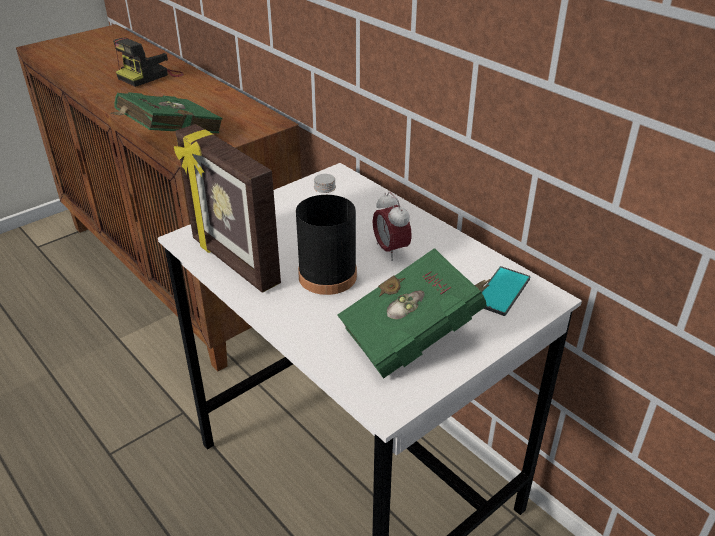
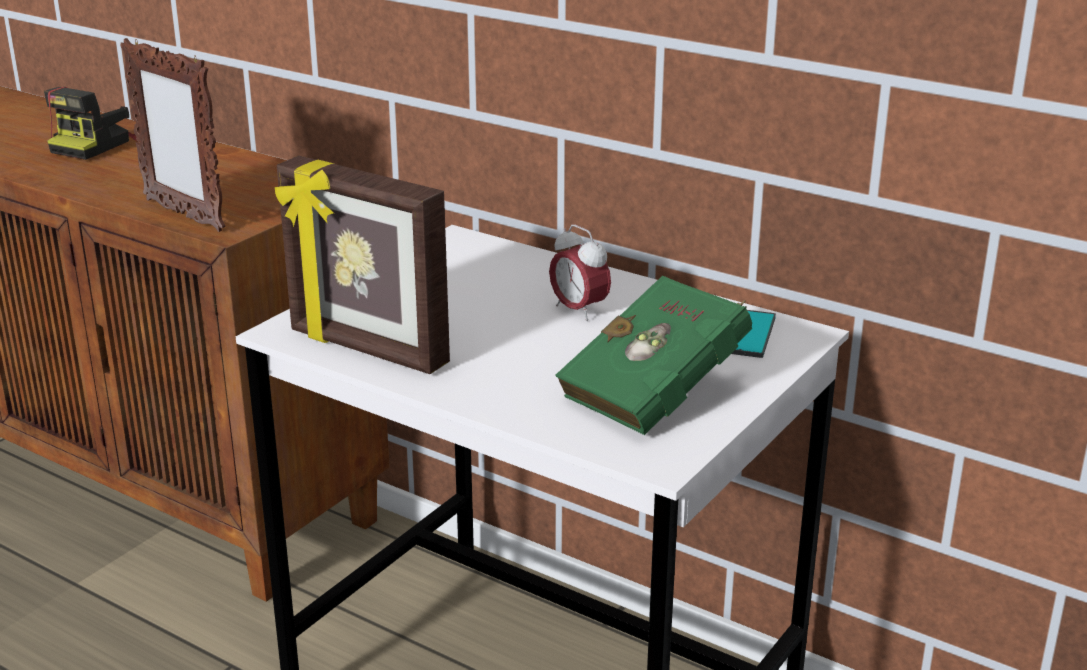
camera: 15 degrees left, 10 degrees down
green book [110,92,223,133] -> picture frame [120,38,225,232]
black bottle [296,174,357,295] -> none

